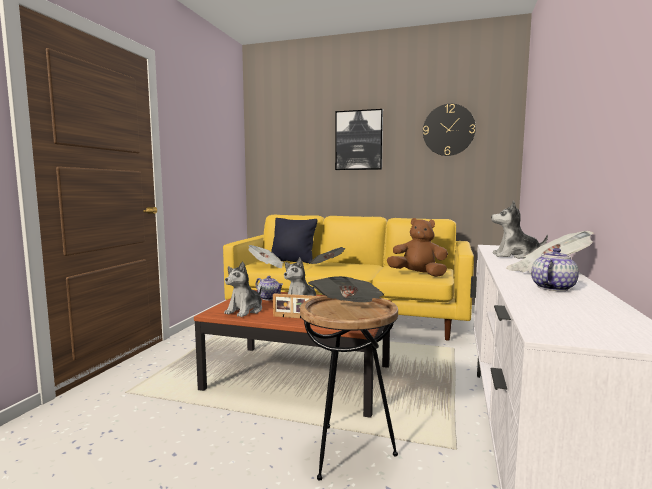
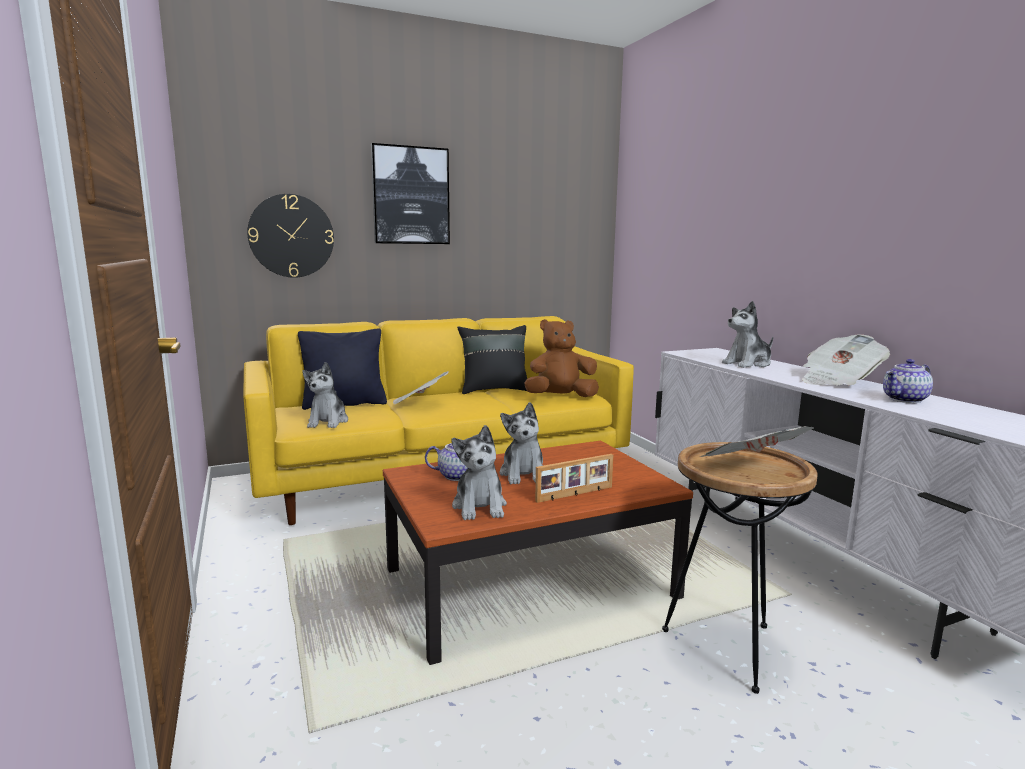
camera: 40 degrees left, 5 degrees up
newspaper [248,245,284,268] -> plush toy [302,362,348,428]
wall clock [423,104,476,156] -> wall clock moved to [247,194,334,278]
teapot [531,248,579,291] -> teapot turned 120 degrees counterclockwise [883,359,933,403]
none -> black pillow [457,325,527,394]

